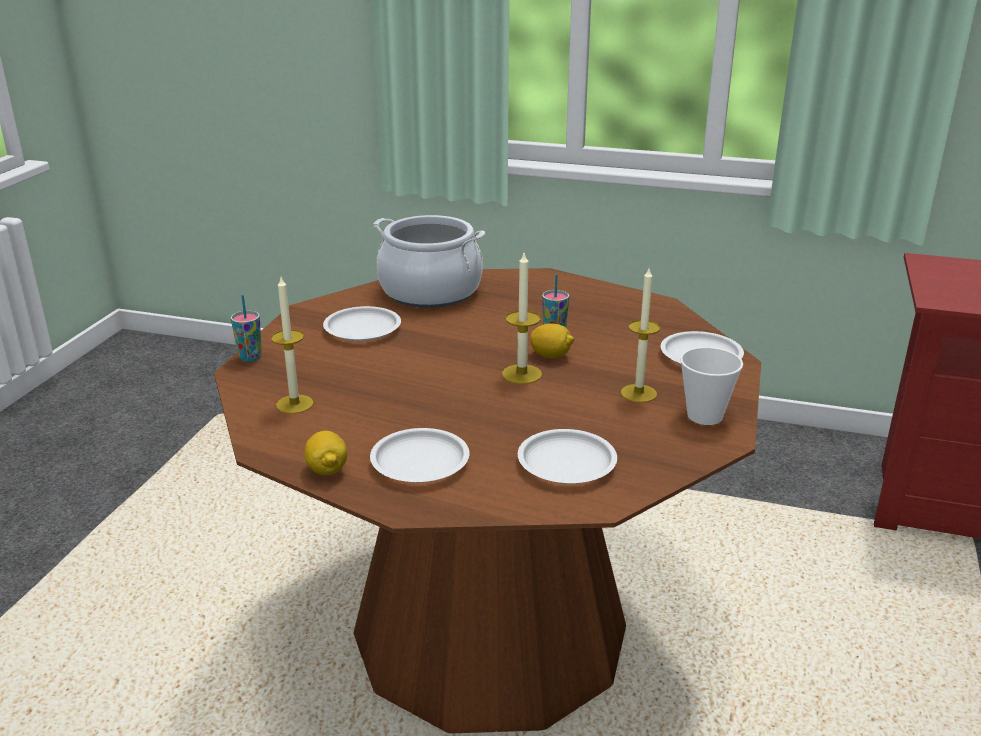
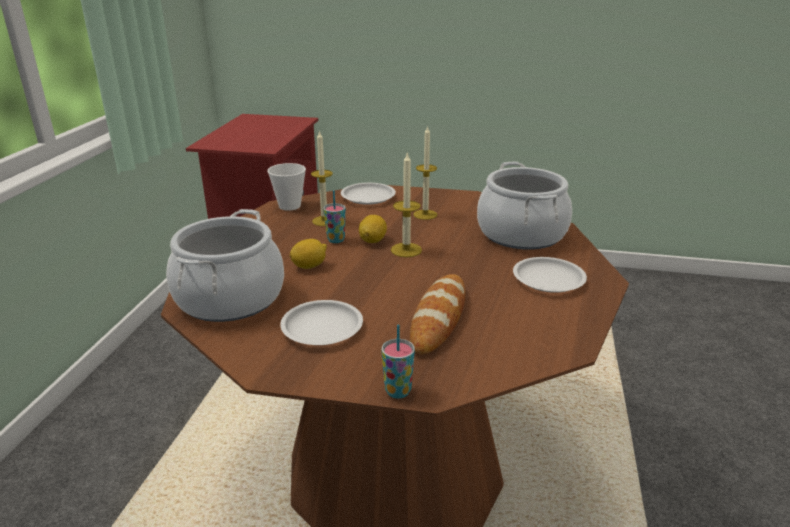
camera: 95 degrees left, 0 degrees up
candle [271,277,314,414] -> candle moved to [311,130,333,226]
lemon [304,431,347,475] -> lemon moved to [290,239,327,269]
white plate [518,429,617,484] -> cooking pot [477,162,572,250]
cup [680,347,743,425] -> cup moved to [267,163,306,211]
none -> bread [410,274,465,355]

